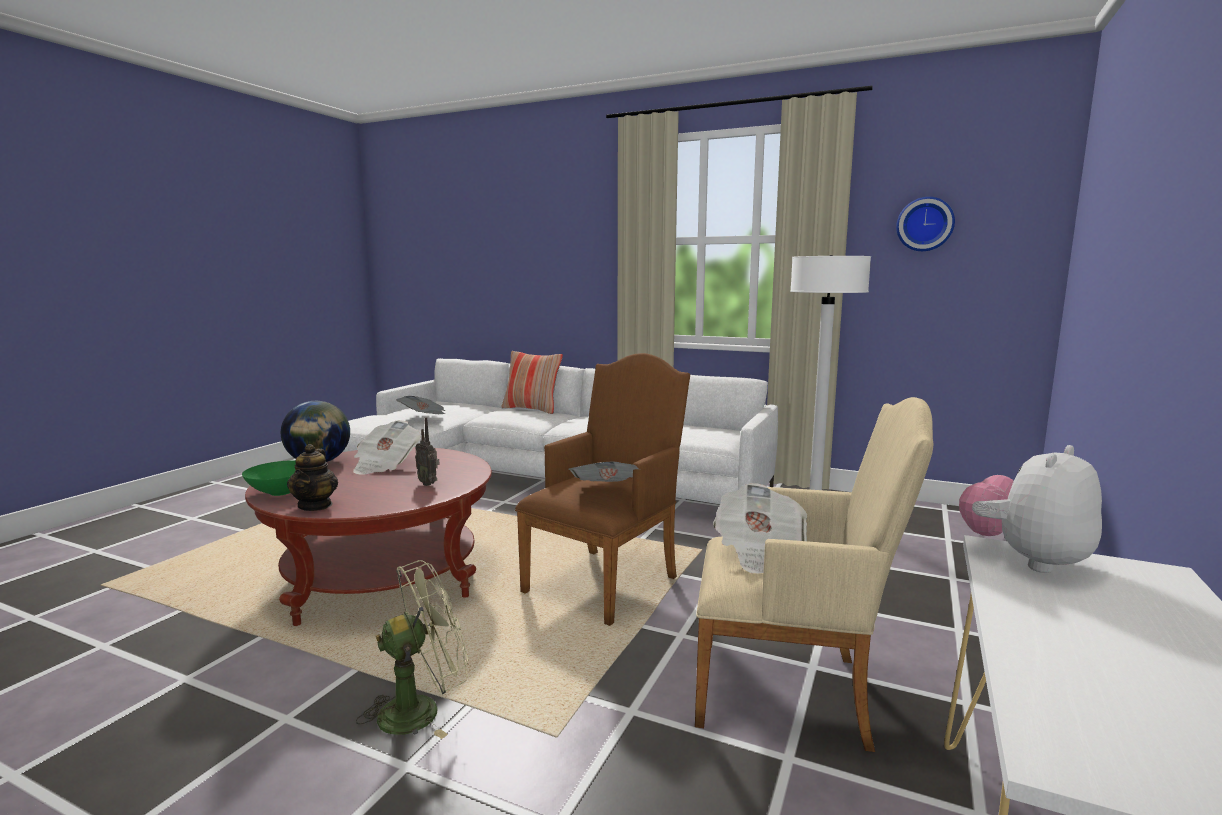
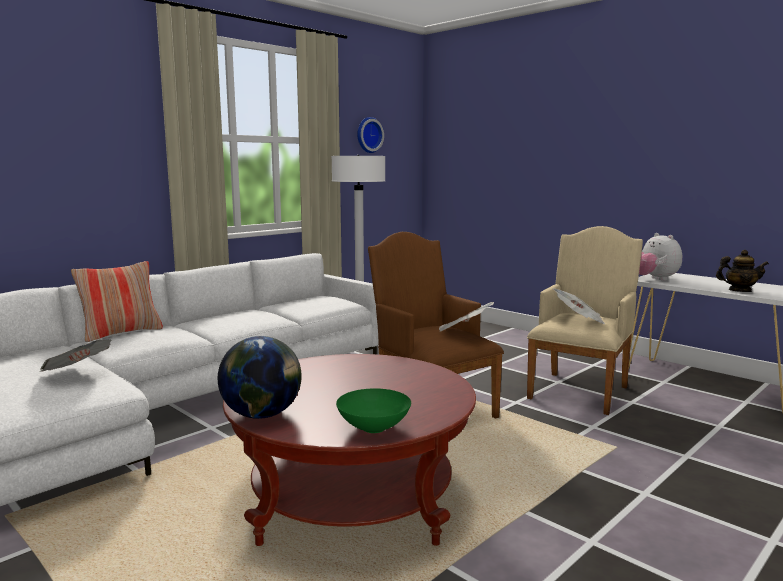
camera: 70 degrees left, 0 degrees up
teapot [287,444,338,511] -> teapot moved to [716,250,769,292]
newspaper [353,420,420,475] -> none
green fan [356,560,468,739] -> none
radio [415,417,440,486] -> none

